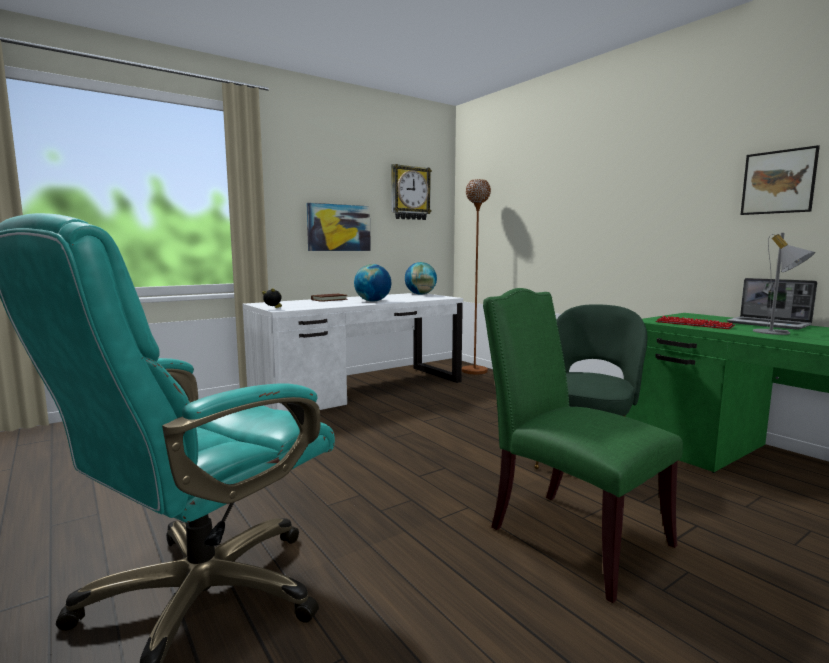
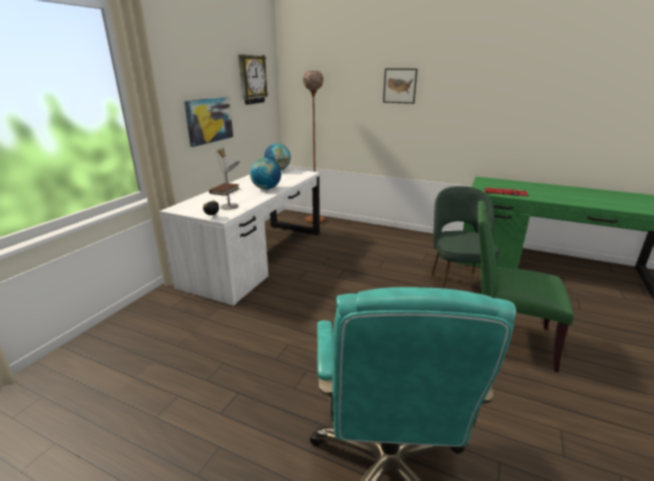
camera: 30 degrees left, 15 degrees up
laptop [726,278,817,330] -> none
picture [740,145,820,215] -> picture moved to [383,69,417,104]
grey table lamp [753,233,815,335] -> grey table lamp moved to [216,147,240,210]

